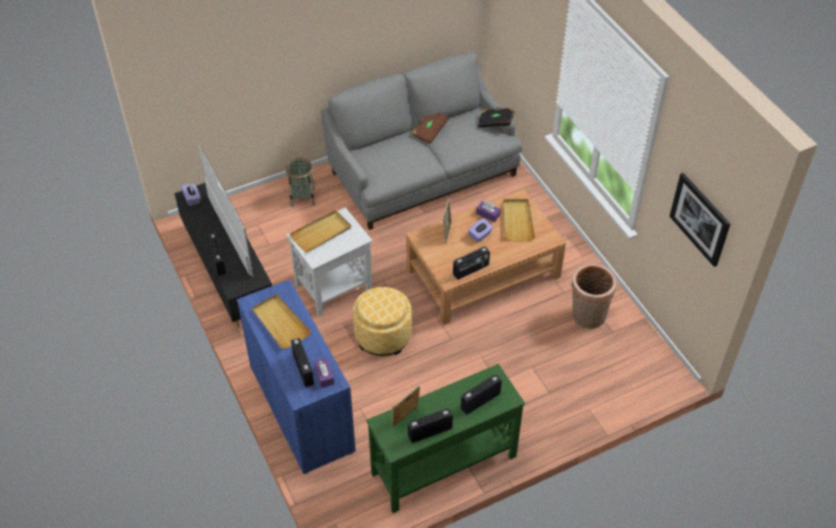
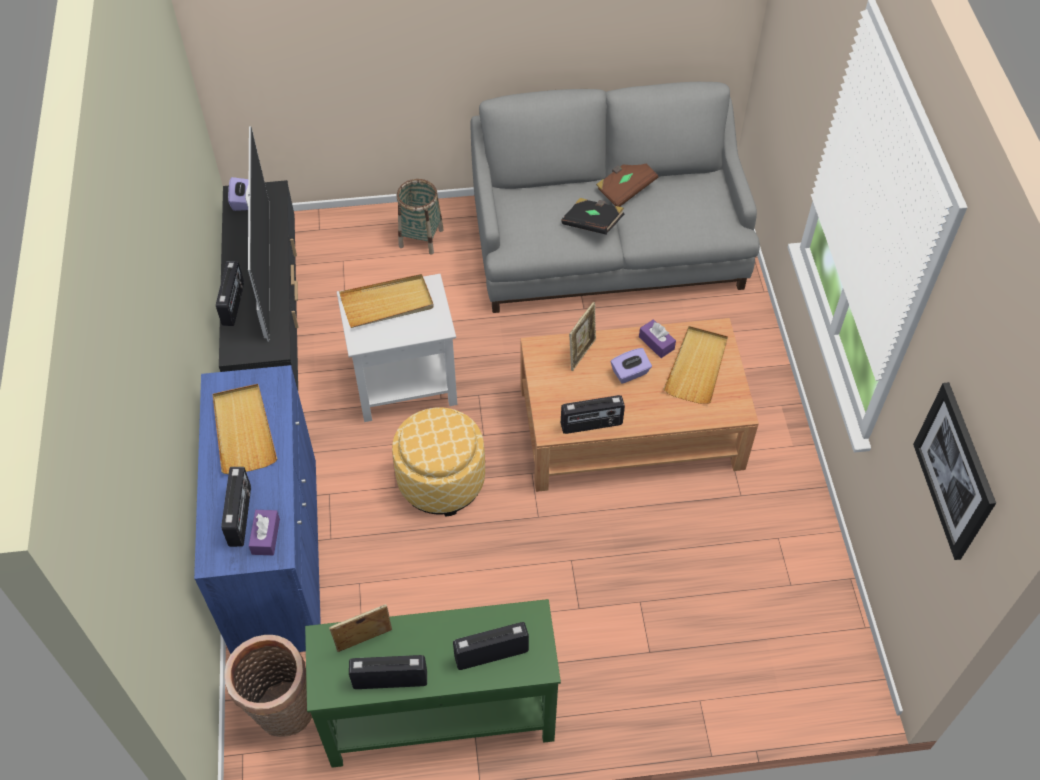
camera: 20 degrees right, 5 degrees up
black book [478,107,515,127] -> black book moved to [561,198,624,234]
basket [571,264,617,329] -> basket moved to [224,635,312,737]

